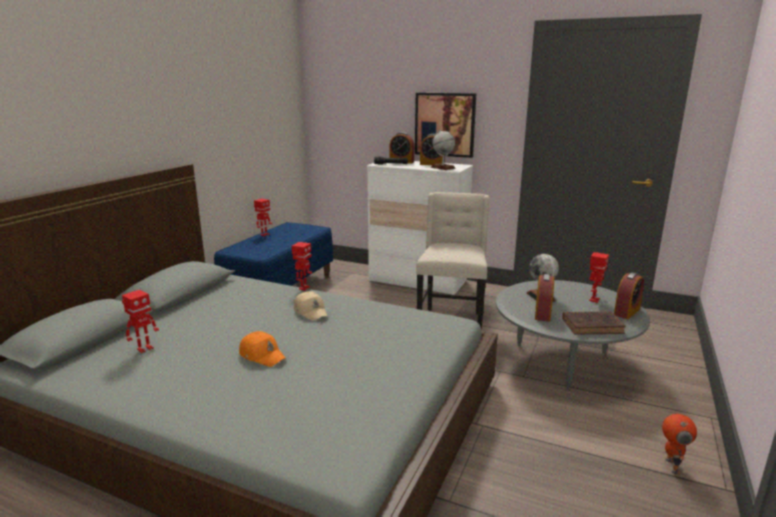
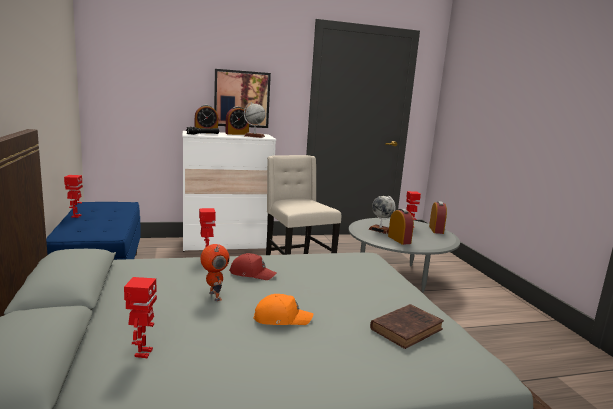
camera: 40 degrees left, 5 degrees down
beige cap [294,291,328,321] -> red cap [229,253,276,280]
brown book [562,311,626,335] -> brown book moved to [370,304,444,349]
toy robot [662,414,697,475] -> toy robot moved to [201,244,229,301]

